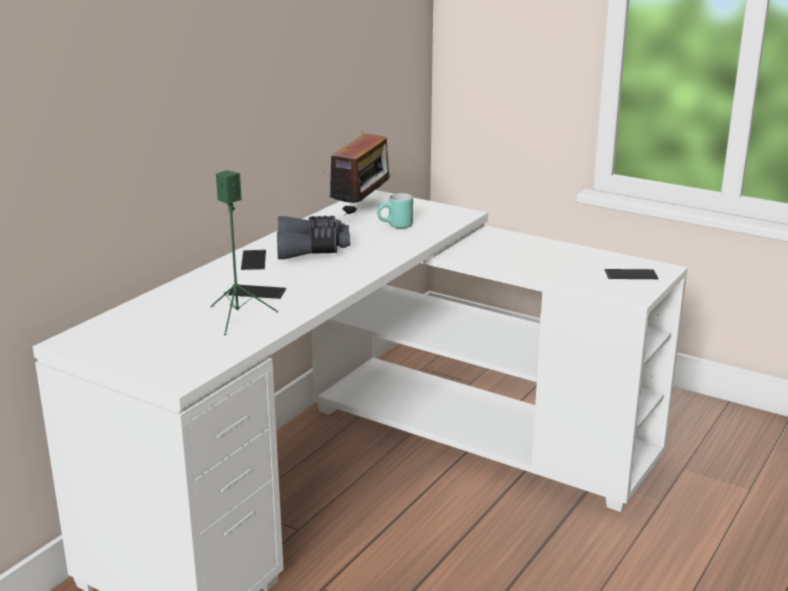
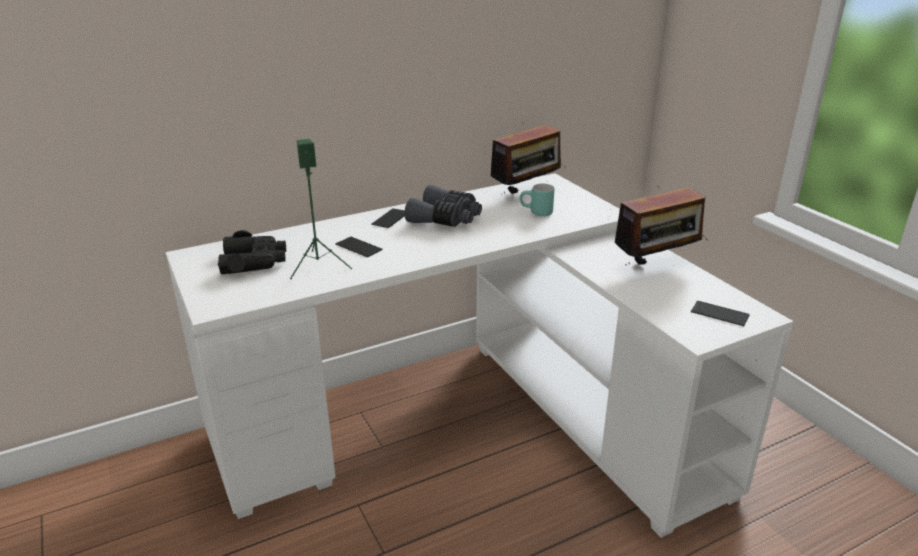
camera: 30 degrees right, 5 degrees up
none -> black binoculars [218,230,286,274]
none -> radio [609,186,707,268]

